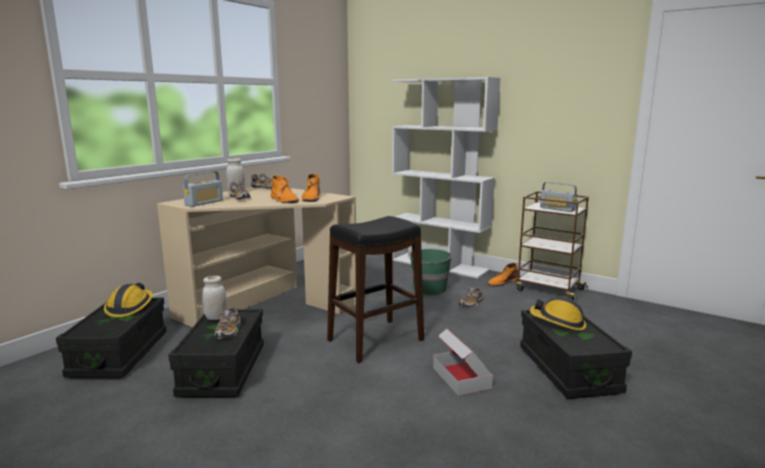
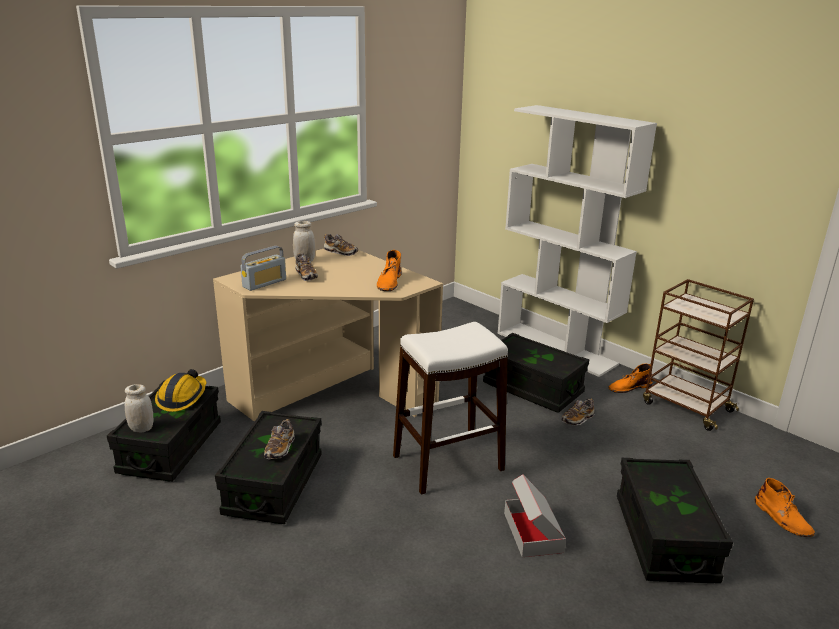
camera: 10 degrees right, 10 degrees up
white jar [202,276,227,320] -> white jar moved to [125,384,153,433]
orange boot [271,175,299,203] -> orange boot moved to [755,478,815,537]
black stool [327,216,424,363] -> white stool [393,322,508,495]
green bucket [408,249,452,295] -> black storage box [483,333,589,413]
hard hat [530,297,586,331] -> none
radio [540,182,577,212] -> none

